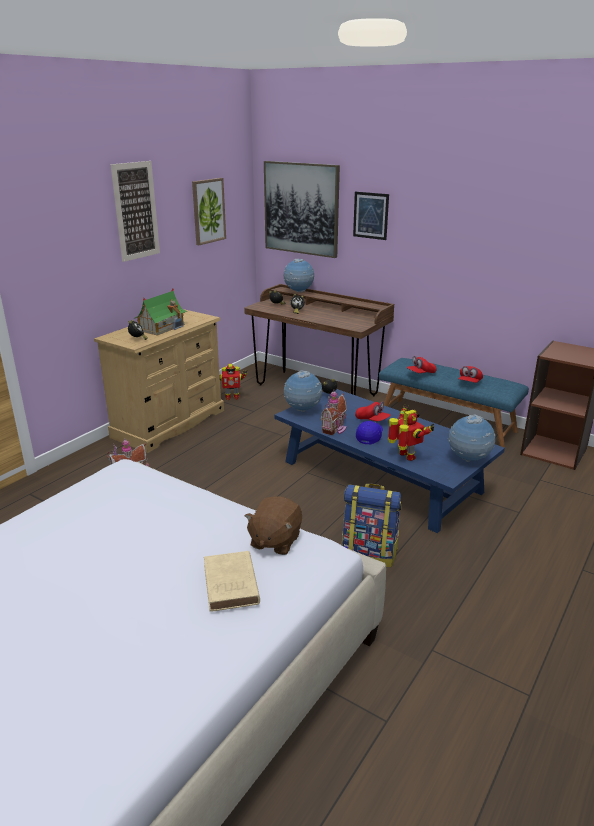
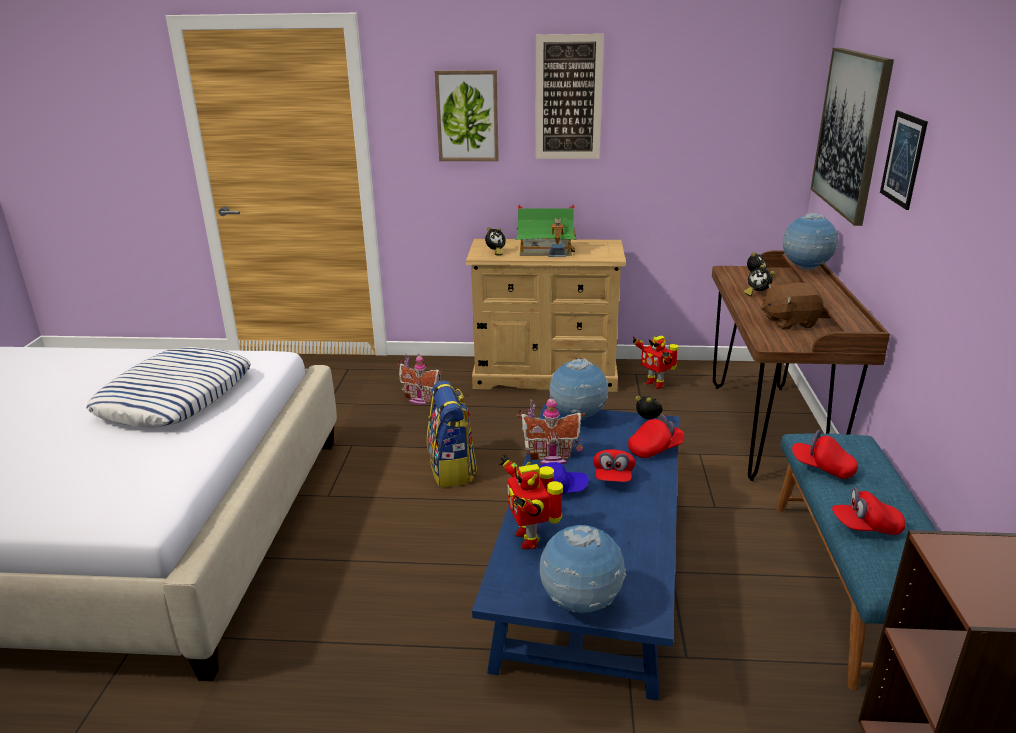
camera: 60 degrees right, 0 degrees up
picture [192,178,226,245] -> picture moved to [435,70,499,161]
beige book [204,551,260,612] -> none
brown plush toy [245,496,302,555] -> brown plush toy moved to [761,282,824,330]
backpack [342,484,401,567] -> backpack moved to [427,381,477,488]
toy robot [388,404,434,461] -> toy robot turned 135 degrees clockwise [500,454,563,549]
none -> pillow [86,347,251,427]
none -> red cap [628,414,684,458]

